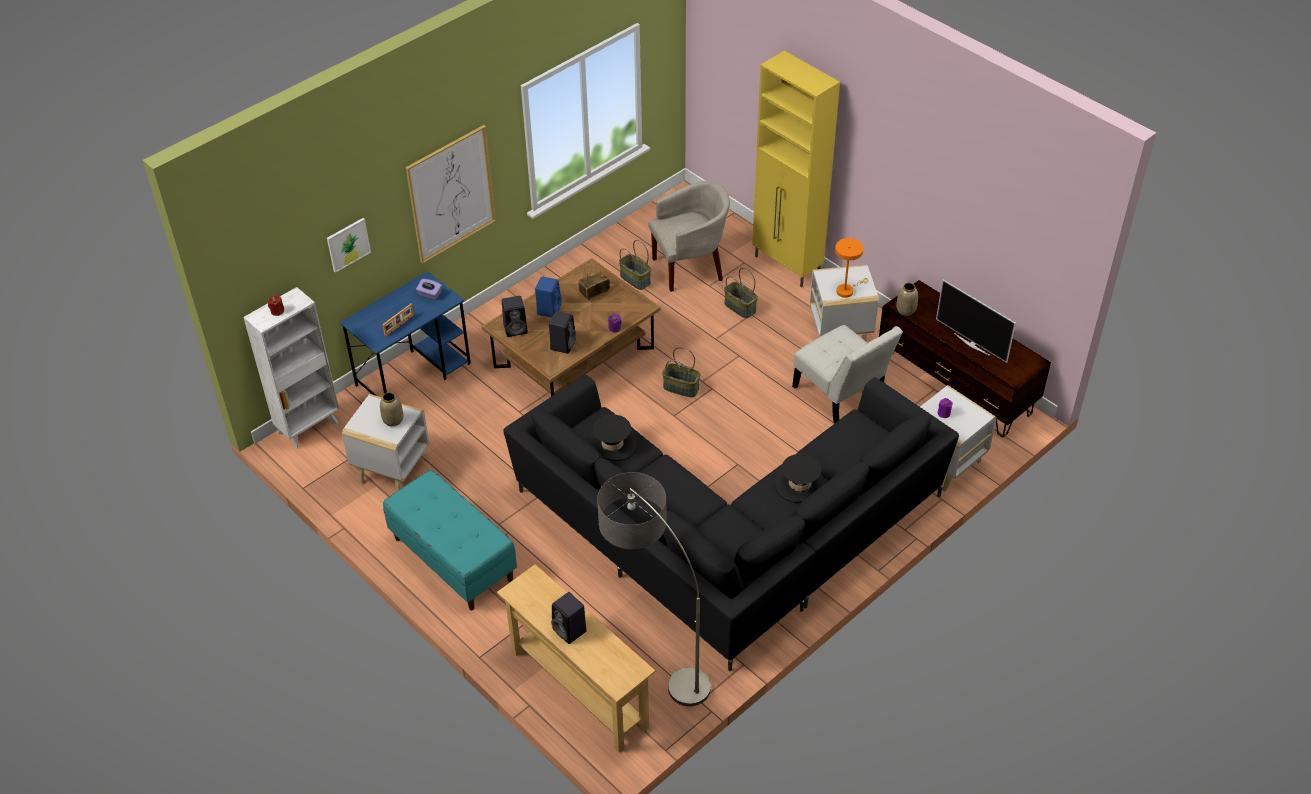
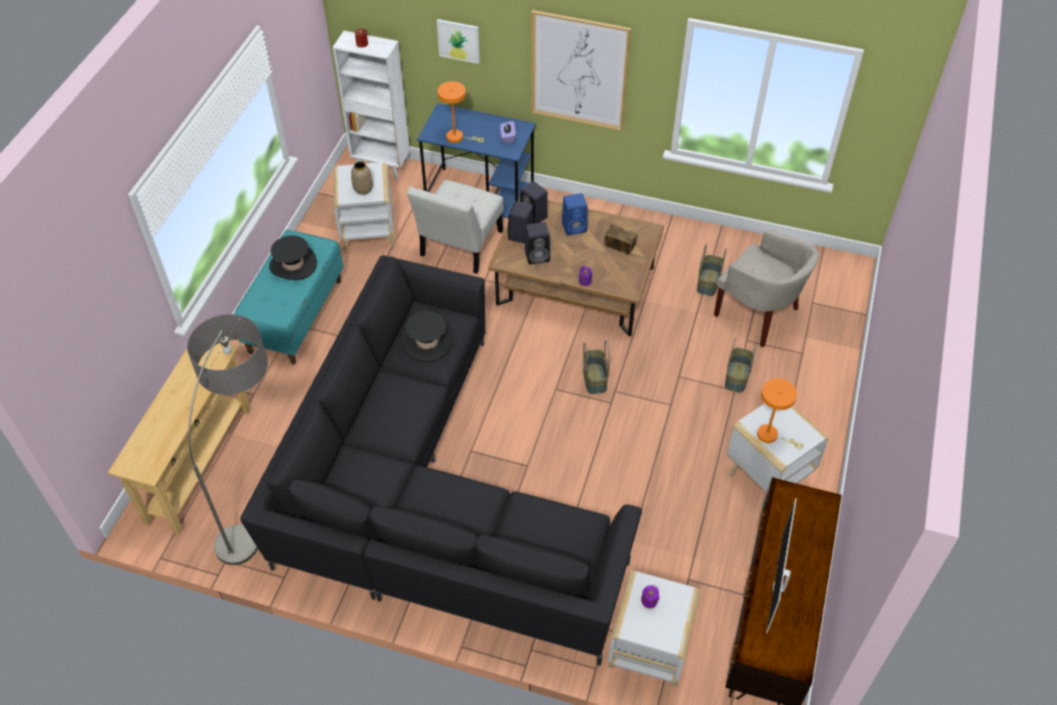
camera: 60 degrees right, 5 degrees up
picture frame [382,304,414,337] -> orange table lamp [438,81,484,143]
black speaker [551,592,587,644] -> black speaker moved to [507,201,533,244]
yellow cabinet [752,51,840,287] -> none
black hat [775,454,825,503] -> black hat moved to [269,235,317,280]
white chair [792,325,903,423] -> white chair moved to [407,180,504,274]
vase [896,283,918,316] -> none

